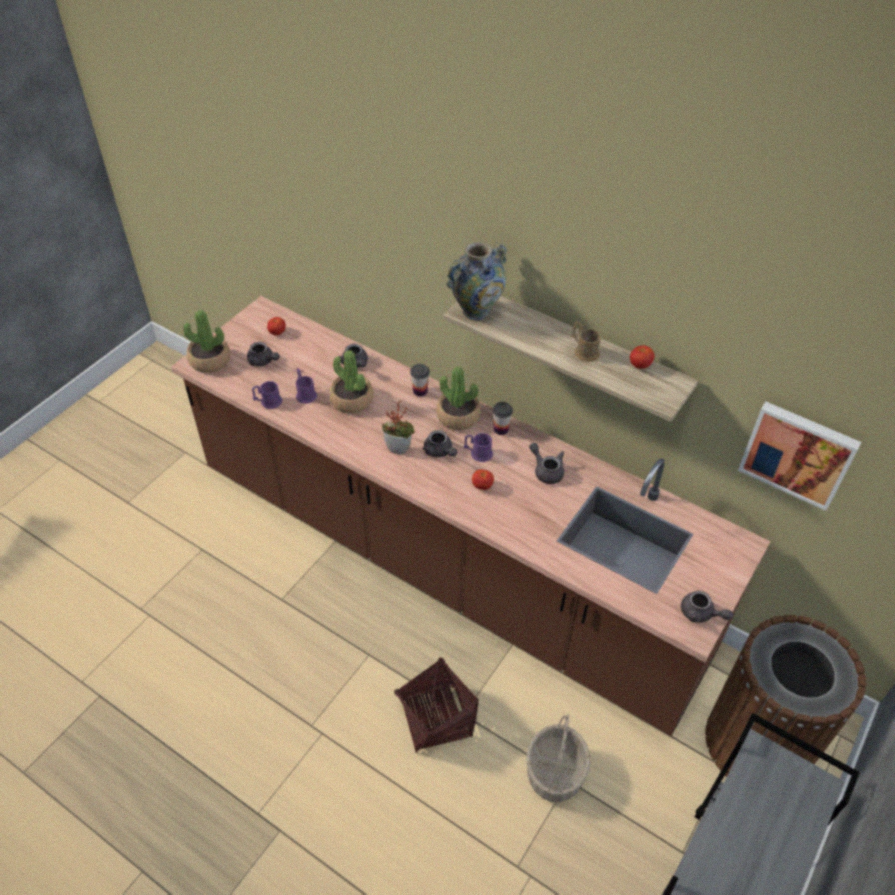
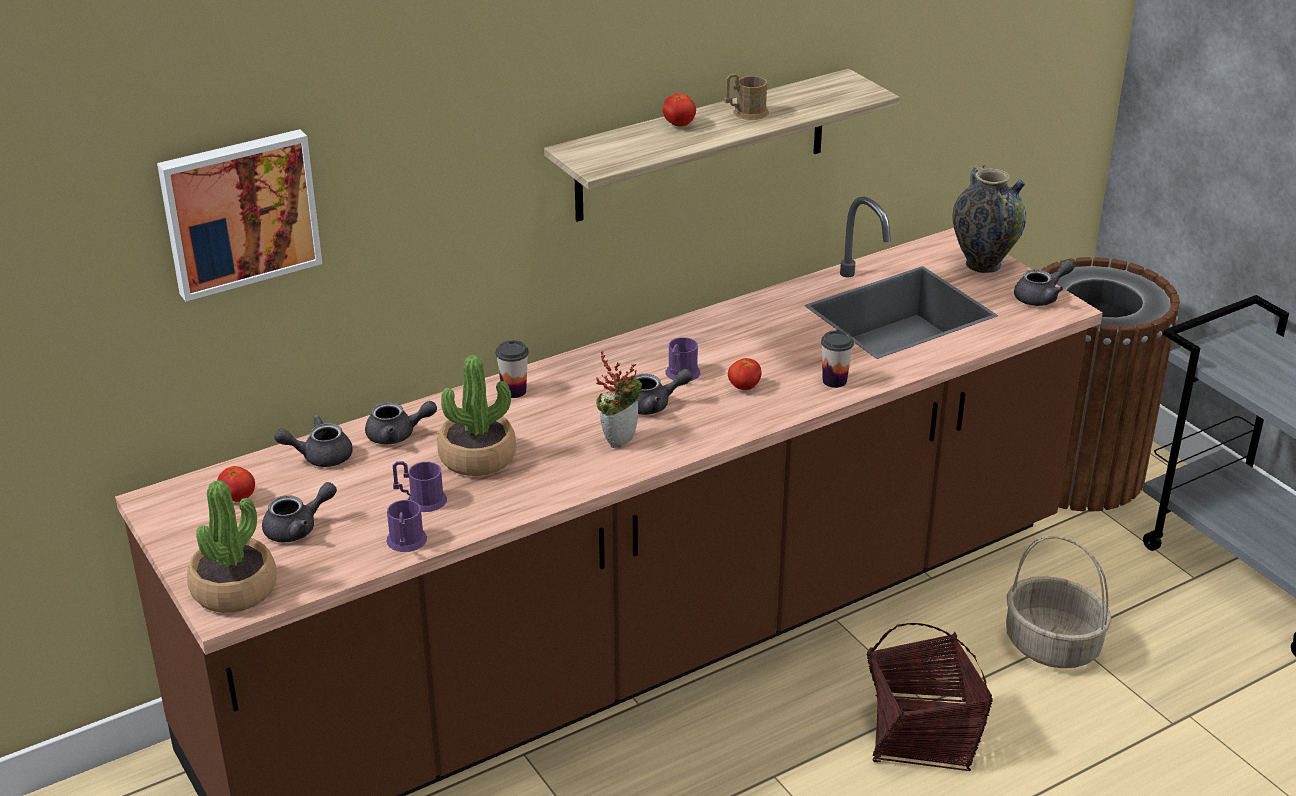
camera: 65 degrees left, 15 degrees down
potted plant [436,367,481,430] -> none
vase [447,242,507,320] -> vase moved to [952,165,1027,273]
cup [493,402,513,435] -> cup moved to [821,330,854,388]
grey teapot [529,443,564,484] -> grey teapot moved to [274,414,353,467]
tomato [630,345,655,369] -> tomato moved to [663,94,696,127]
picture [738,402,862,511] -> picture moved to [157,129,322,302]

